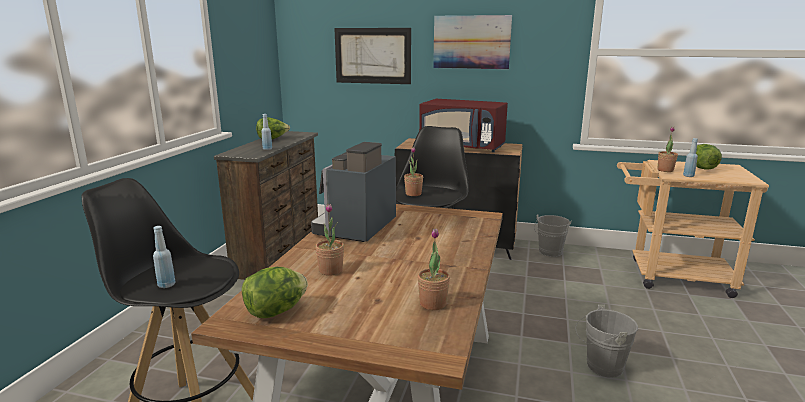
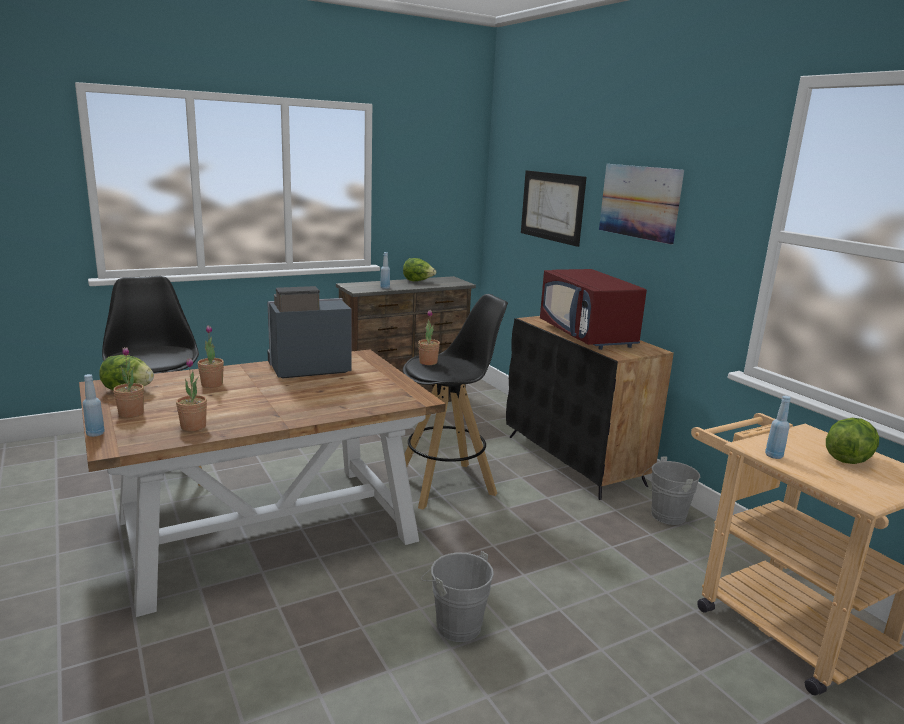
camera: 45 degrees right, 0 degrees up
blue bottle [153,226,176,288] -> blue bottle moved to [83,374,105,437]
potted plant [658,127,678,172] -> potted plant moved to [113,347,144,418]

